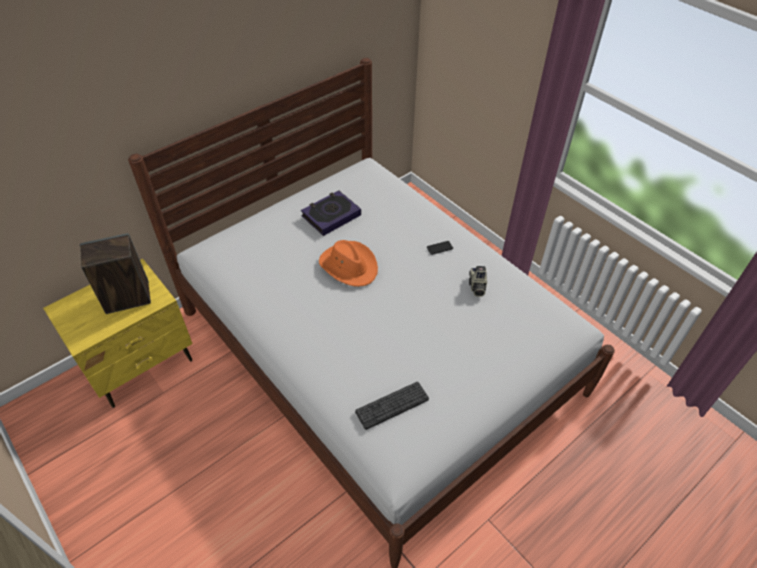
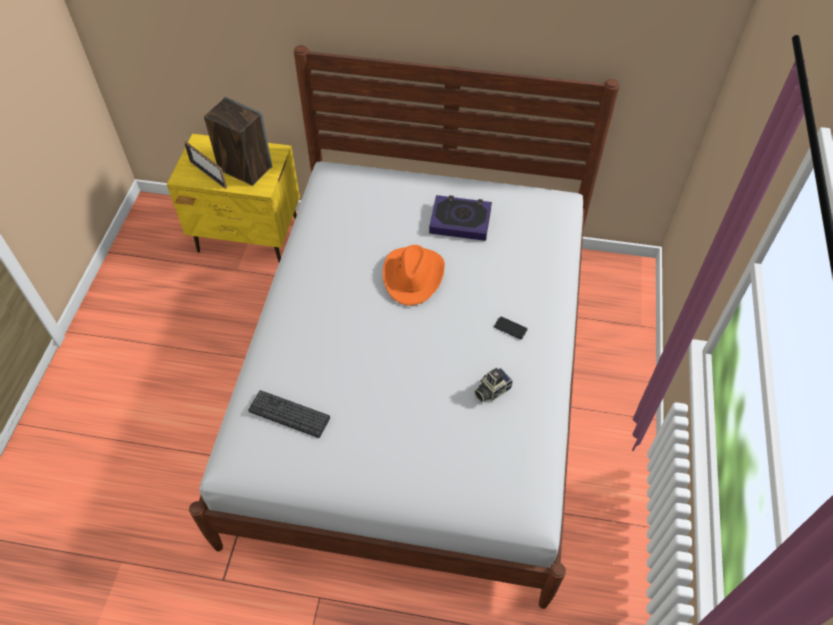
camera: 50 degrees right, 5 degrees up
none -> picture frame [184,141,227,189]

